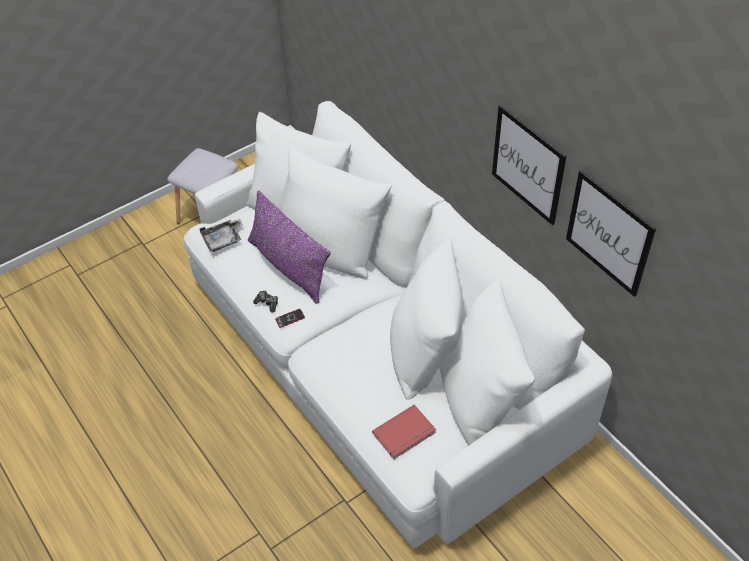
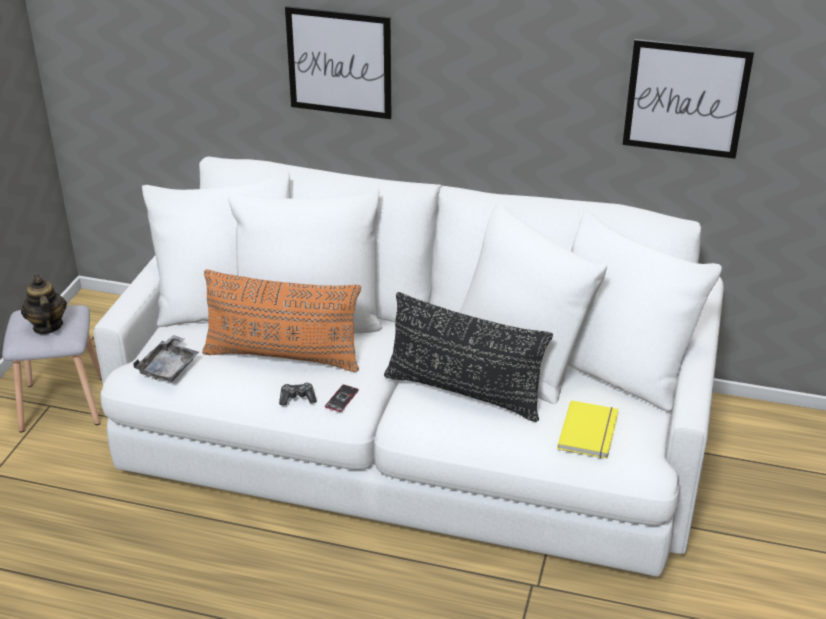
camera: 40 degrees left, 15 degrees down
purple pillow [248,191,331,304] -> orange pillow [202,270,361,372]
red book [372,404,436,459] -> yellow book [557,400,618,459]
picture [492,105,566,226] -> picture moved to [285,6,391,119]
none -> teapot [21,275,67,334]
none -> black pillow [384,292,553,422]

